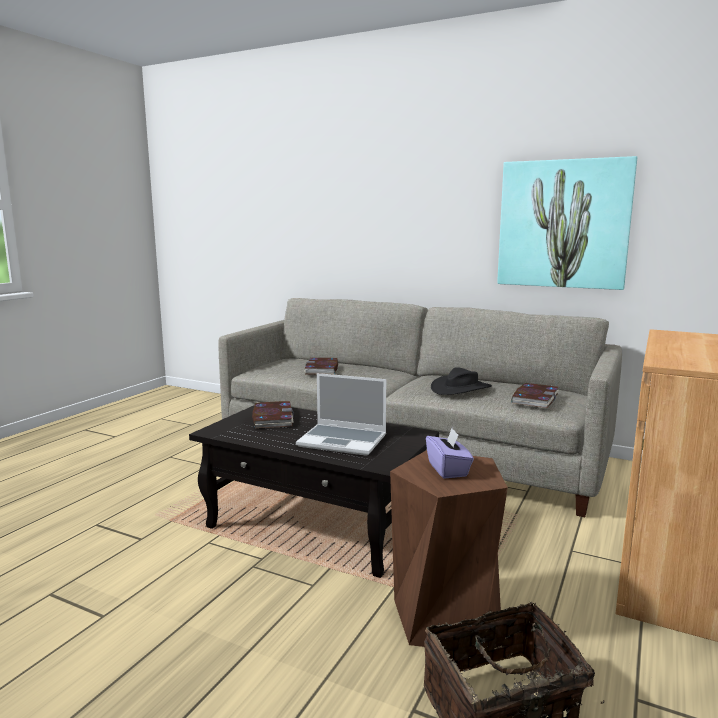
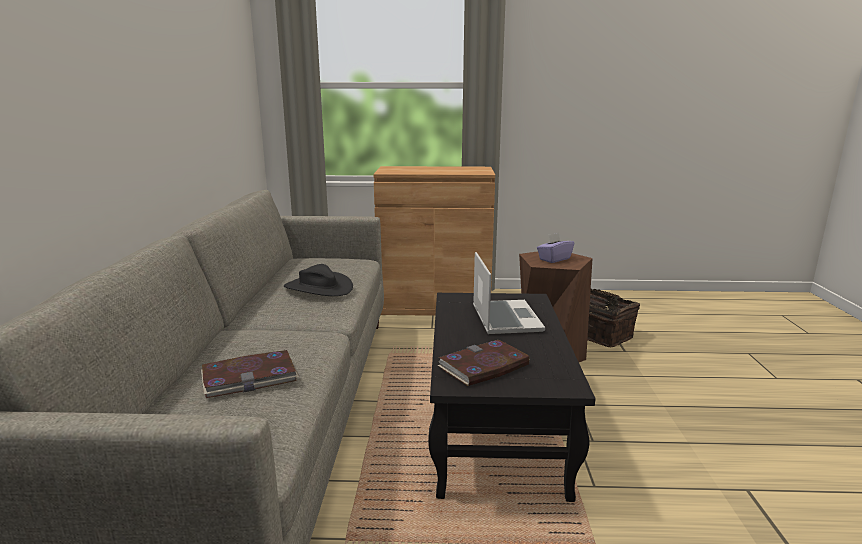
camera: 115 degrees left, 5 degrees up
picture [497,156,637,290] -> none
book [512,383,559,408] -> none

